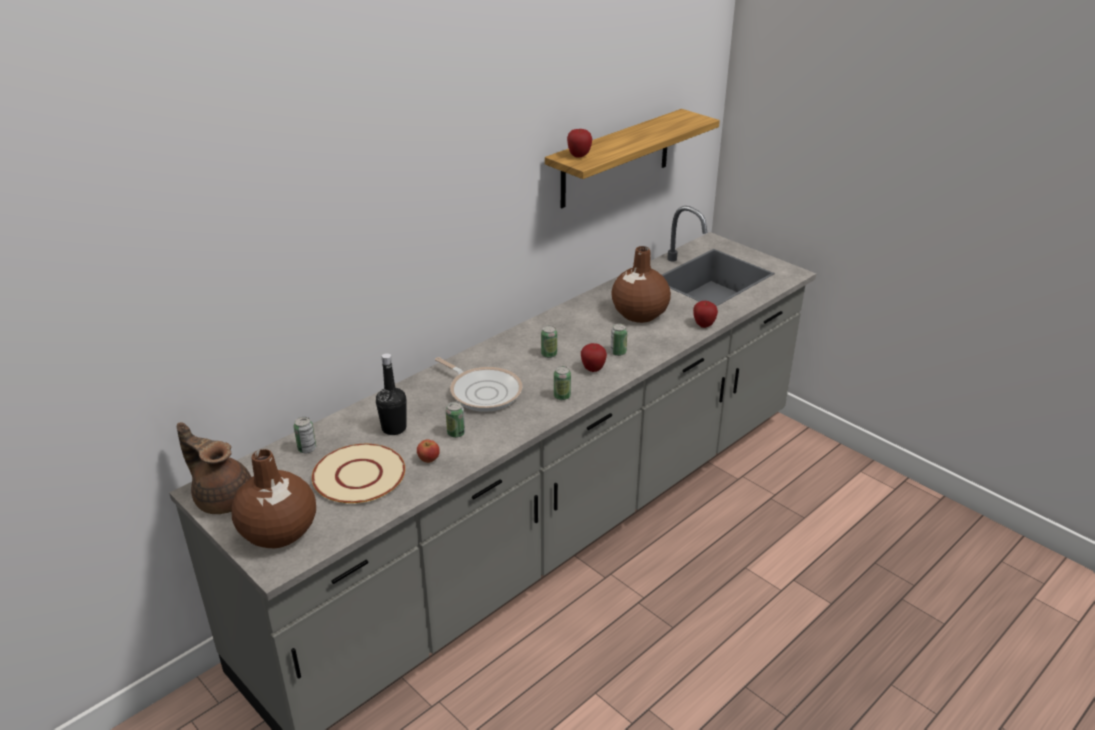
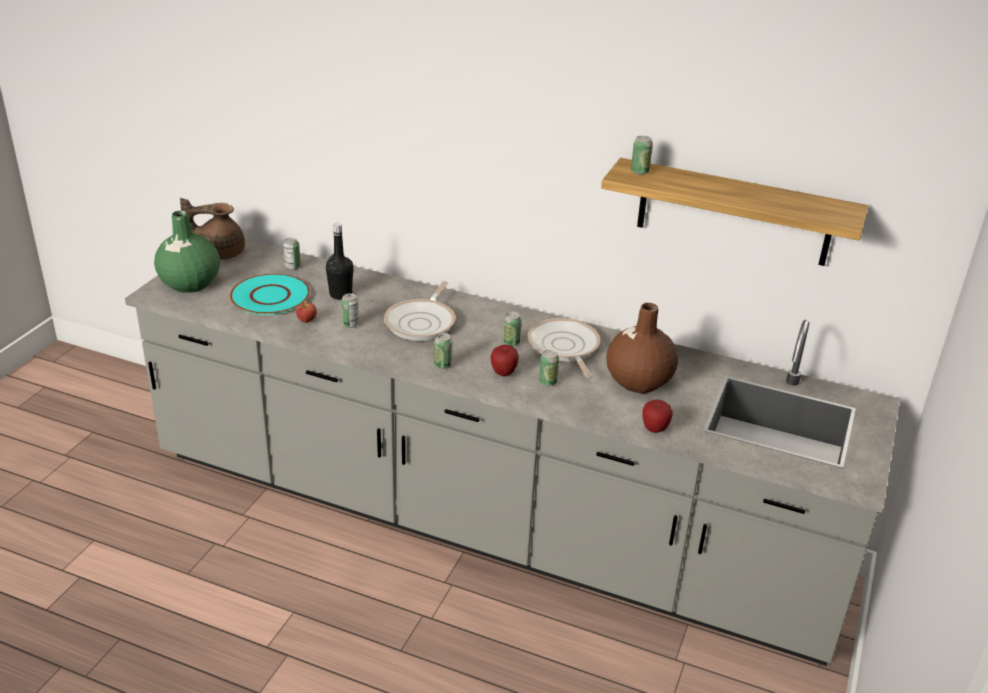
camera: 65 degrees right, 0 degrees up
brown teapot [177,422,251,514] -> brown teapot turned 105 degrees counterclockwise [180,198,245,259]
brown vase [231,449,316,548] -> green vase [154,211,220,293]
beige plate [312,444,405,504] -> turquoise plate [230,274,310,315]
apple [567,129,592,158] -> can [631,136,653,175]
none -> frying pan [528,318,600,378]

